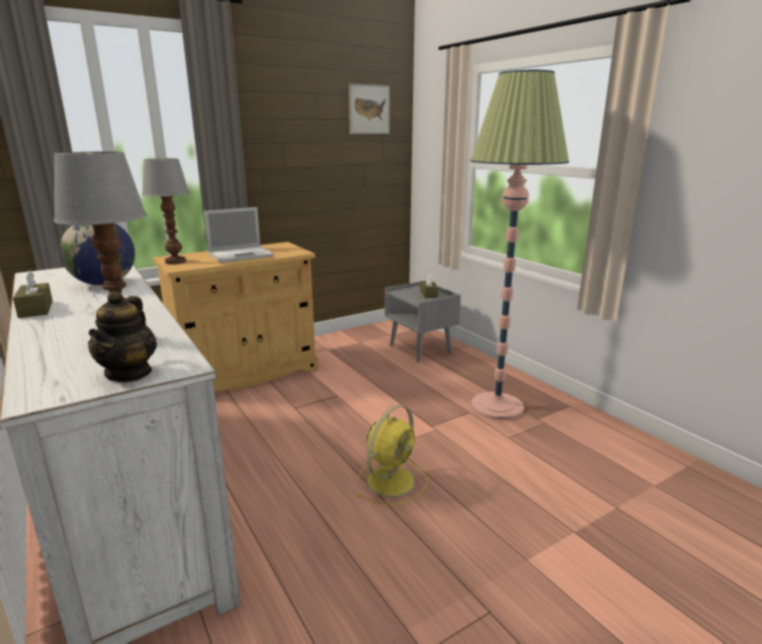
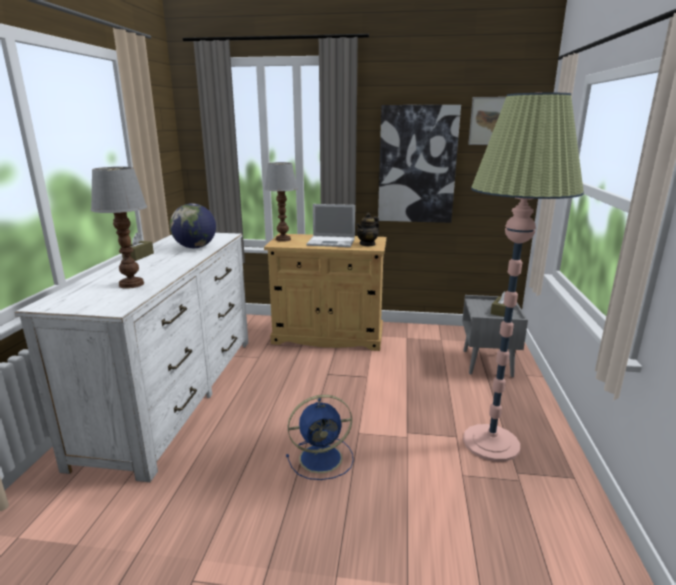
camera: 40 degrees right, 0 degrees up
teapot [88,291,157,382] -> teapot moved to [356,213,379,246]
yellow fan [356,405,428,505] -> blue fan [286,395,354,480]
none -> picture [378,105,461,223]

